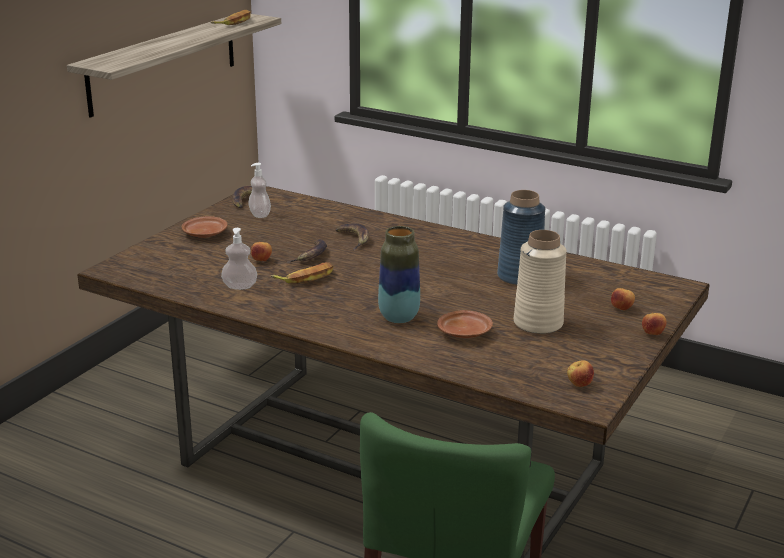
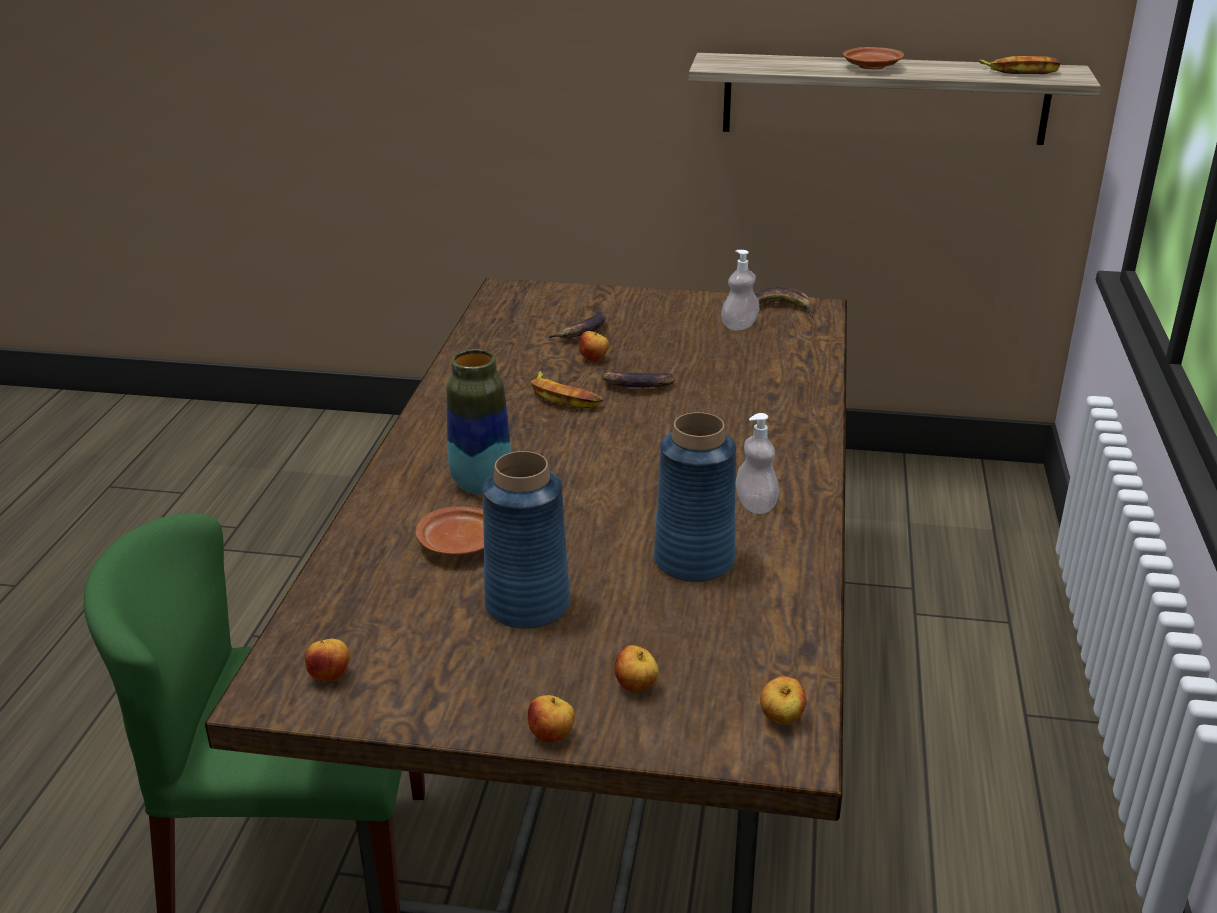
camera: 70 degrees right, 5 degrees up
brown plate [182,216,227,238] -> brown plate moved to [843,47,904,69]
soap dispenser [221,228,257,290] -> soap dispenser moved to [736,413,779,514]
banana [336,224,370,250] -> banana moved to [545,311,606,338]
beige vase [514,230,567,334] -> blue vase [482,451,570,629]
none -> apple [760,676,806,725]

